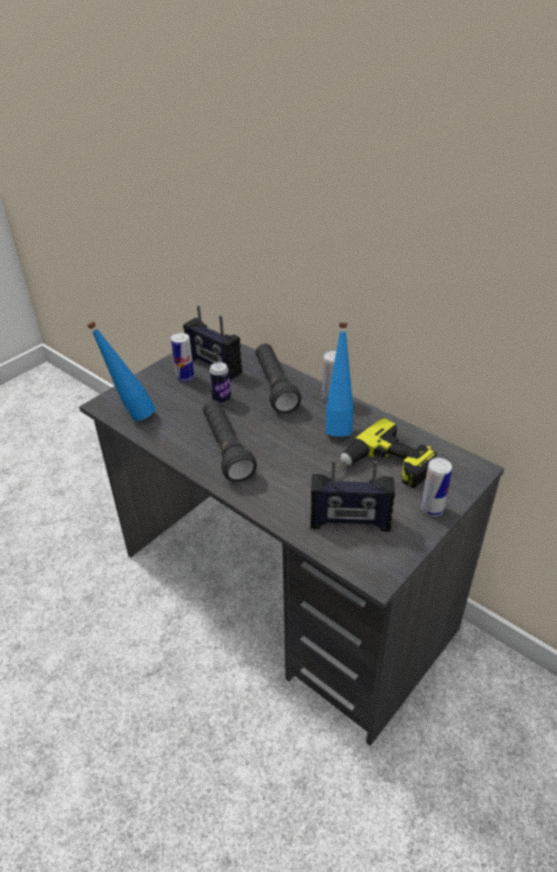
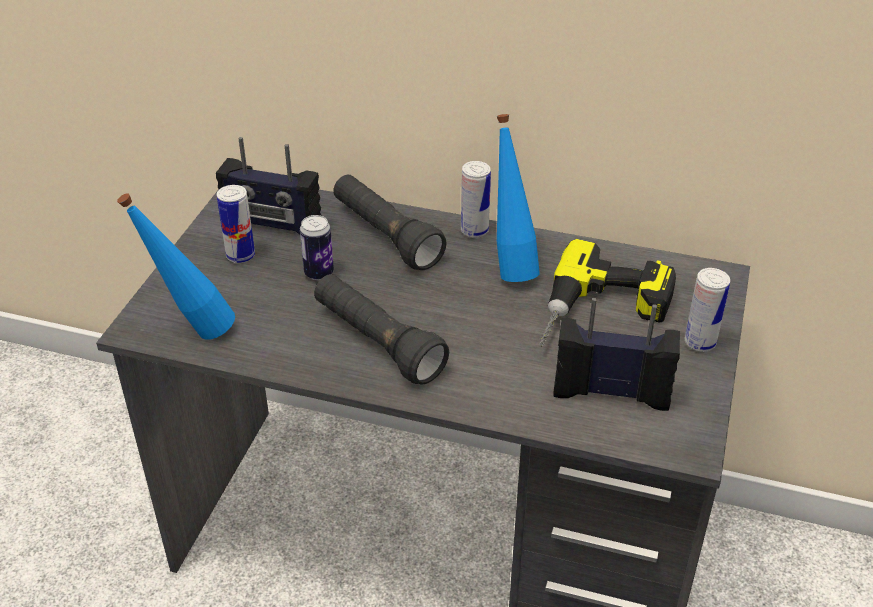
camera: 25 degrees left, 0 degrees up
radio [310,460,395,532] -> radio turned 150 degrees counterclockwise [554,298,680,411]

